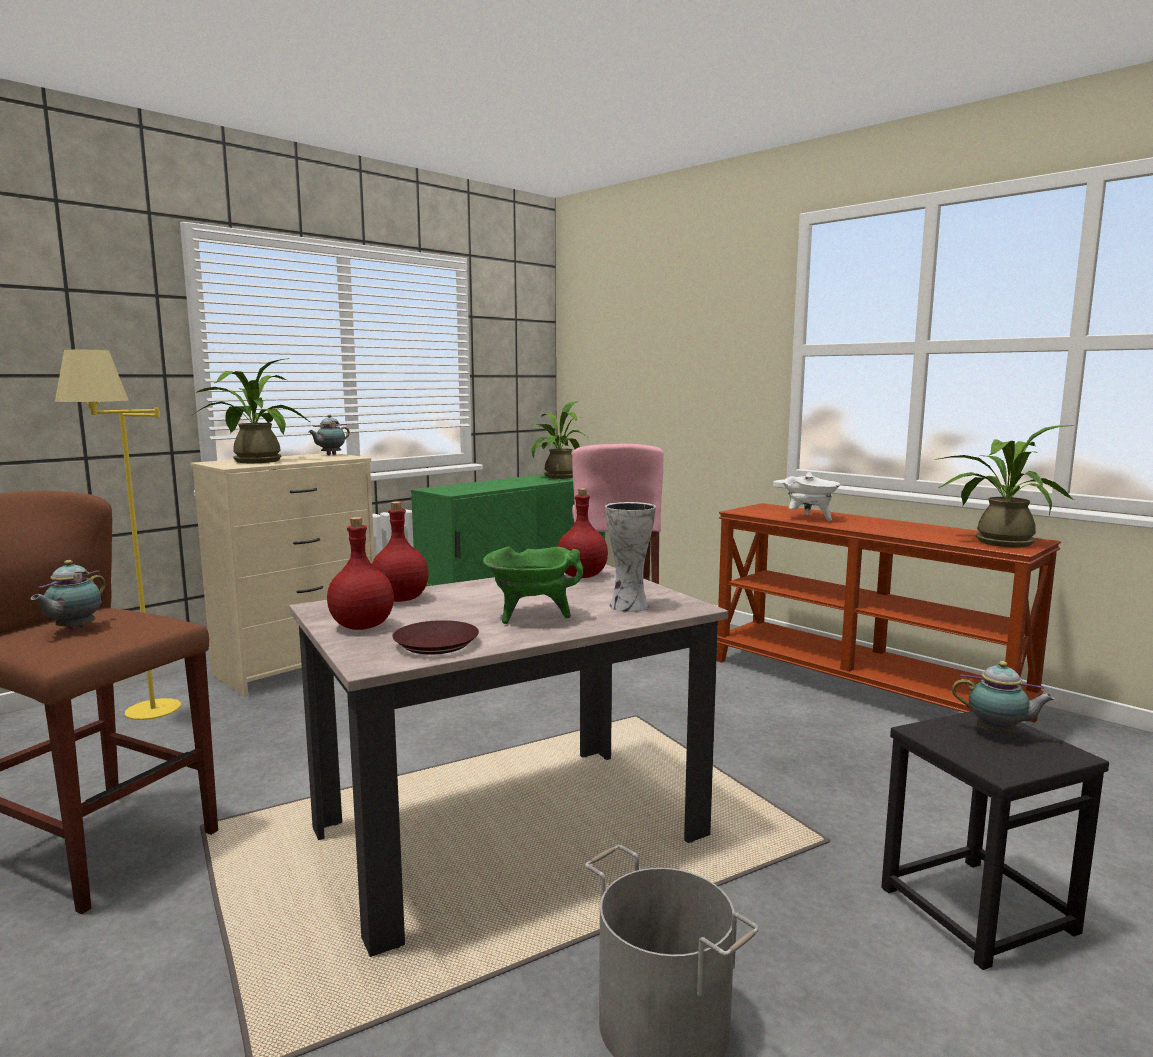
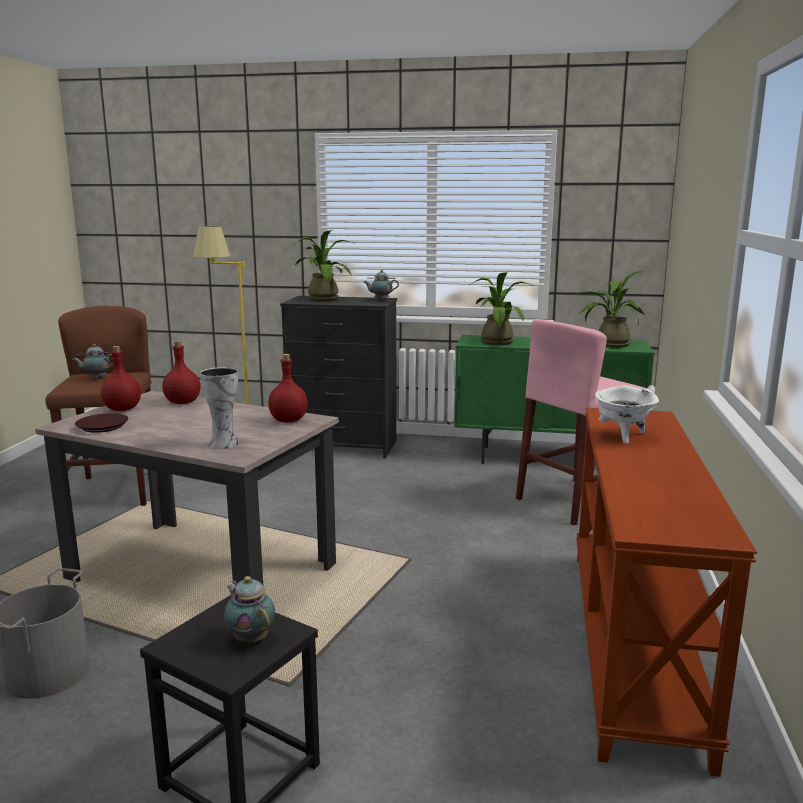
camera: 55 degrees right, 5 degrees up
beige dresser [191,453,375,697] -> black dresser [280,296,397,459]
green cooking pot [483,546,583,624] -> none
potted plant [934,425,1074,547] -> potted plant moved to [470,272,534,345]
teapot [952,661,1055,735] -> teapot turned 150 degrees clockwise [224,576,275,643]

